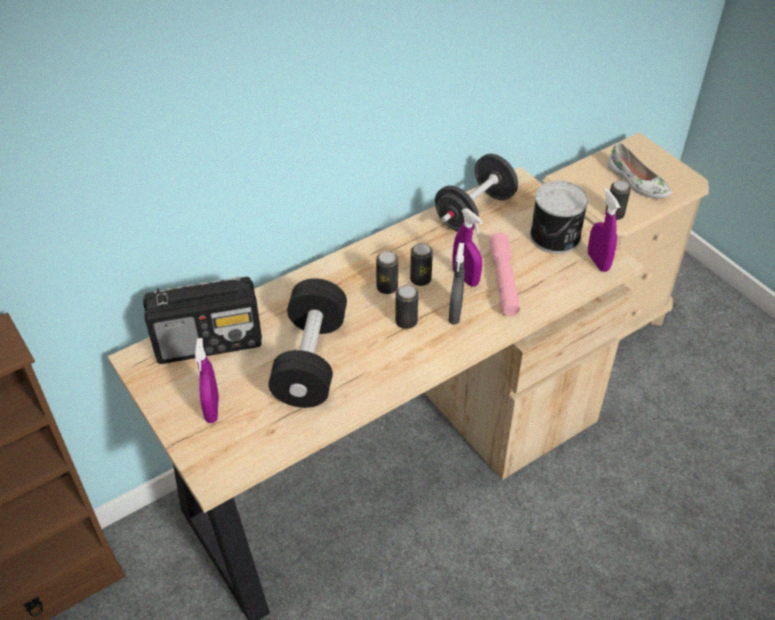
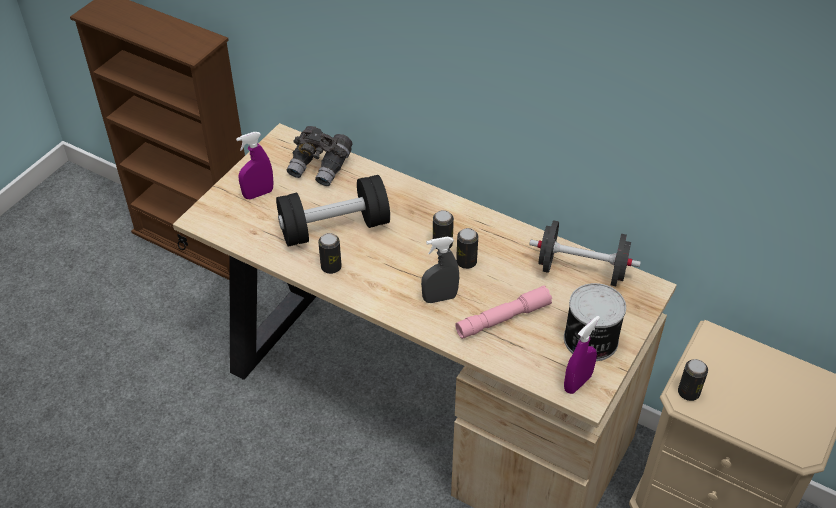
camera: 65 degrees right, 0 degrees up
radio [143,277,262,364] -> grey binoculars [287,126,353,186]
can [395,285,419,329] -> can moved to [318,233,342,274]
purple spray bottle [452,208,482,287] -> none
white shoe [607,143,672,199] -> none

